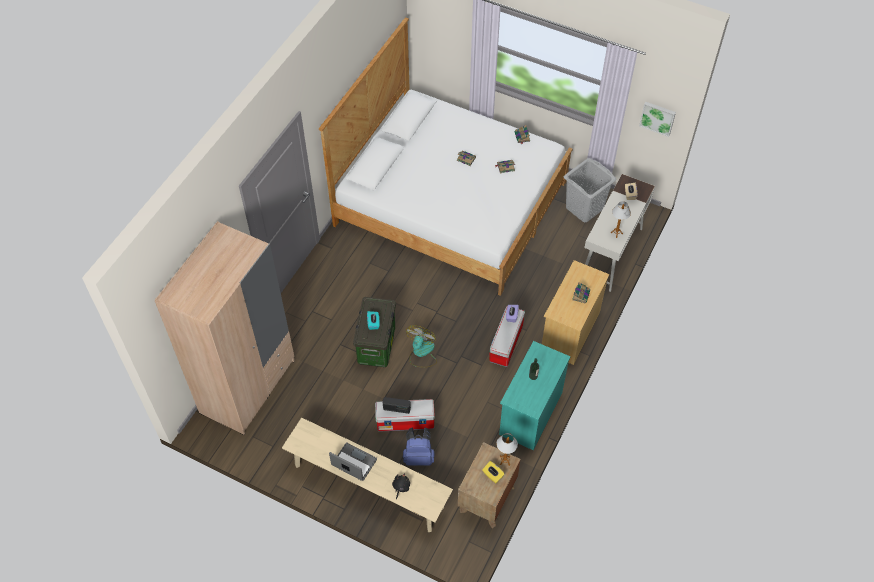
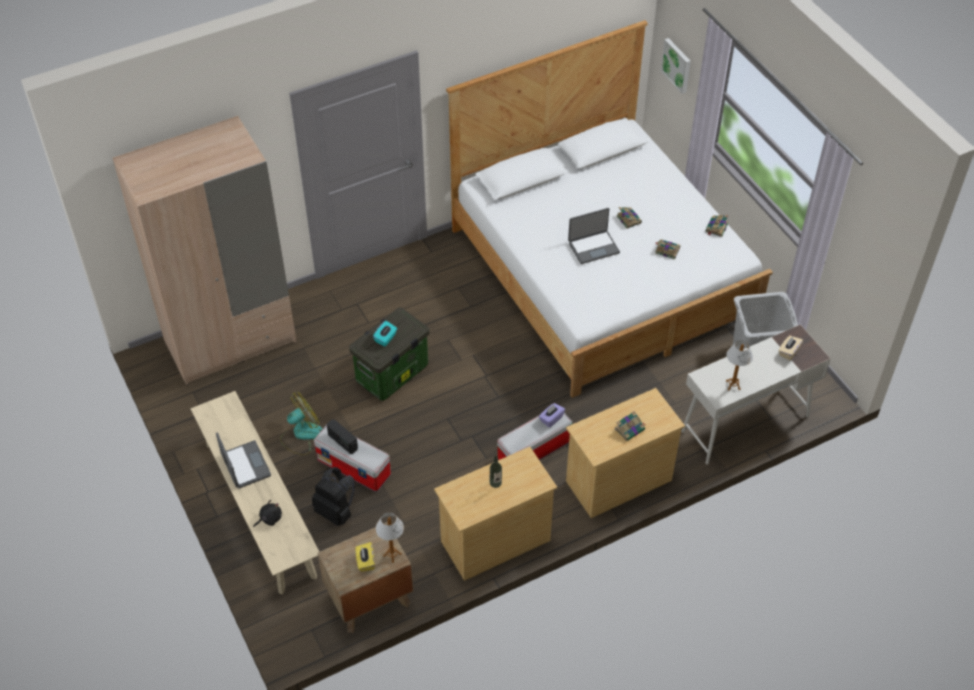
camera: 35 degrees right, 5 degrees down
blue backpack [403,428,435,466] -> black backpack [312,467,354,526]
fan [406,325,437,368] -> fan moved to [280,392,323,455]
turquoise dresser [499,341,571,450] -> beige dresser [434,447,557,581]
picture [639,102,676,137] -> picture moved to [661,38,691,94]
none -> laptop [568,208,620,264]

